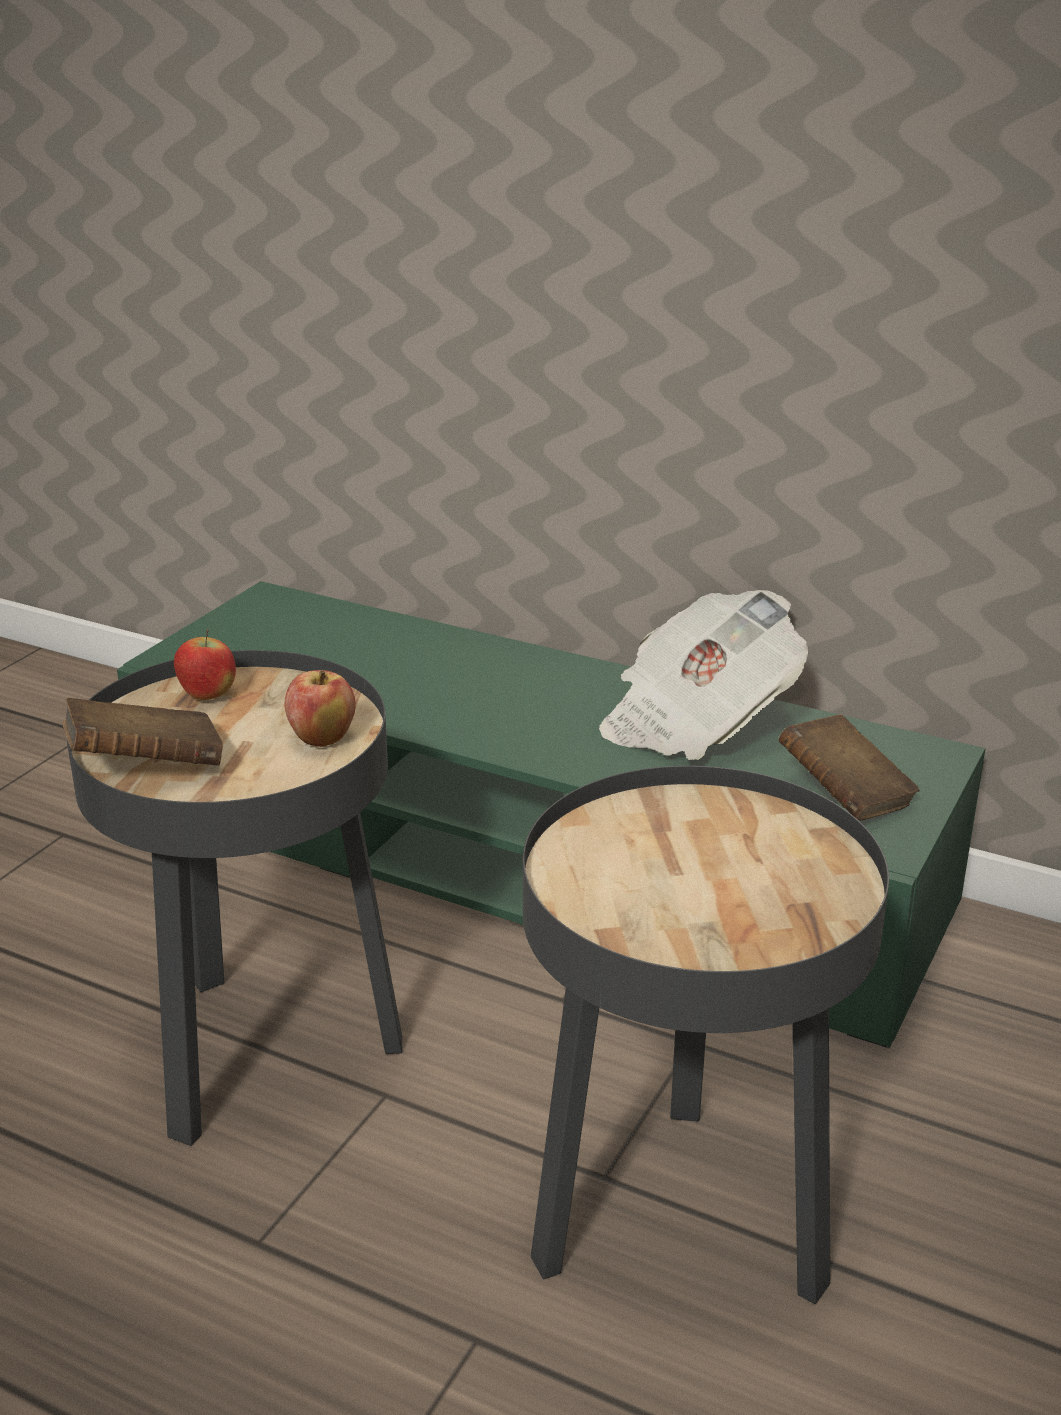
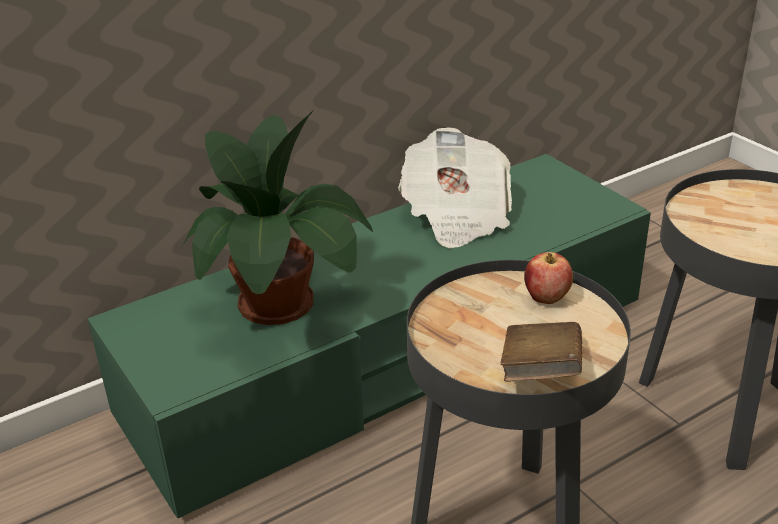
camera: 60 degrees left, 5 degrees up
apple [174,629,236,700] -> none
brown book [778,714,920,820] -> none
none -> potted plant [182,110,373,325]

